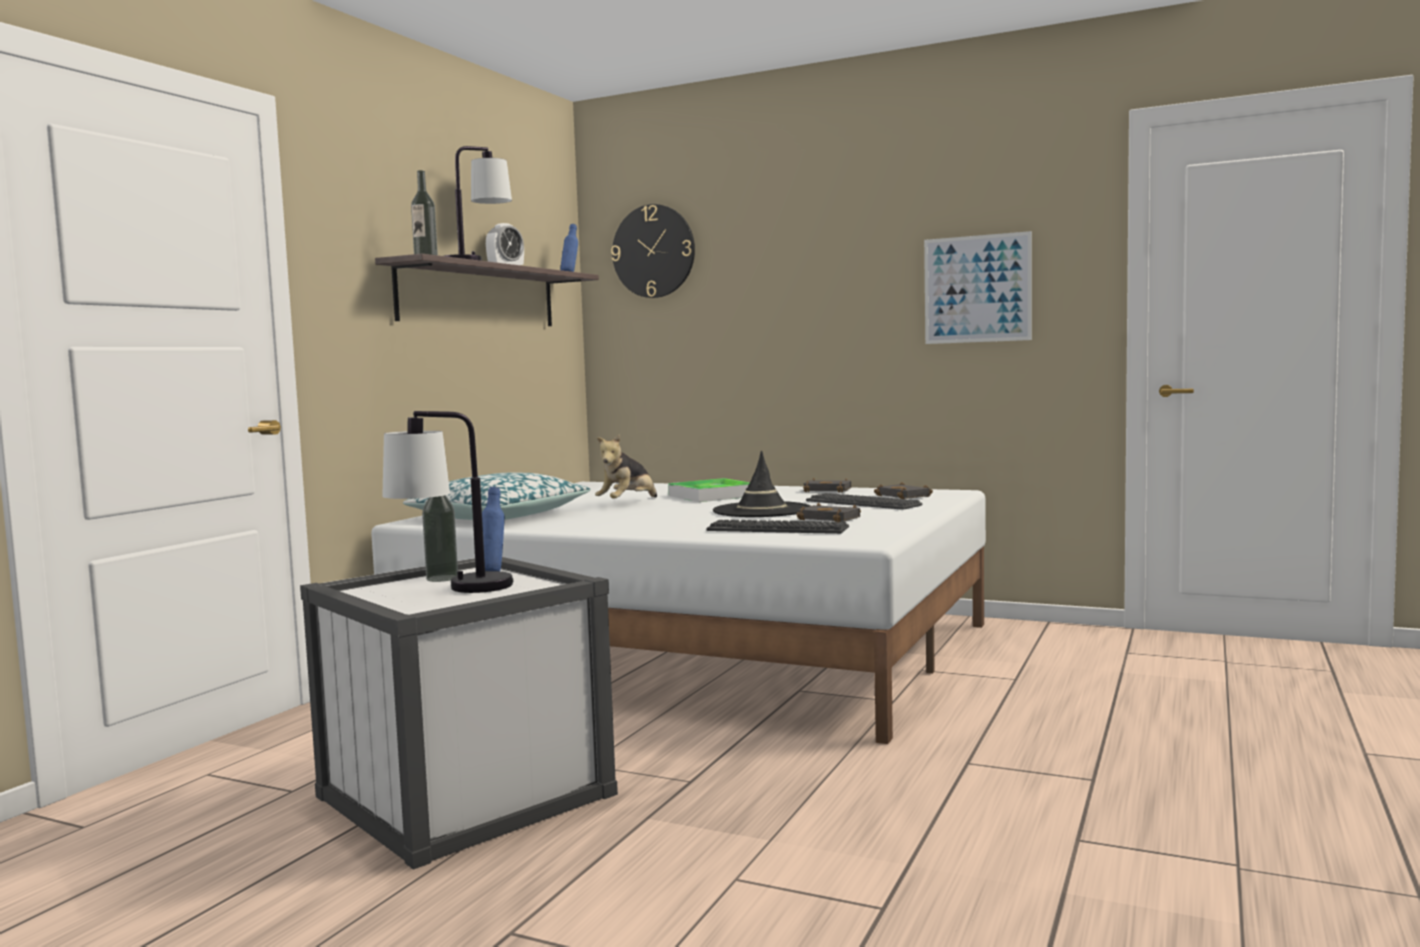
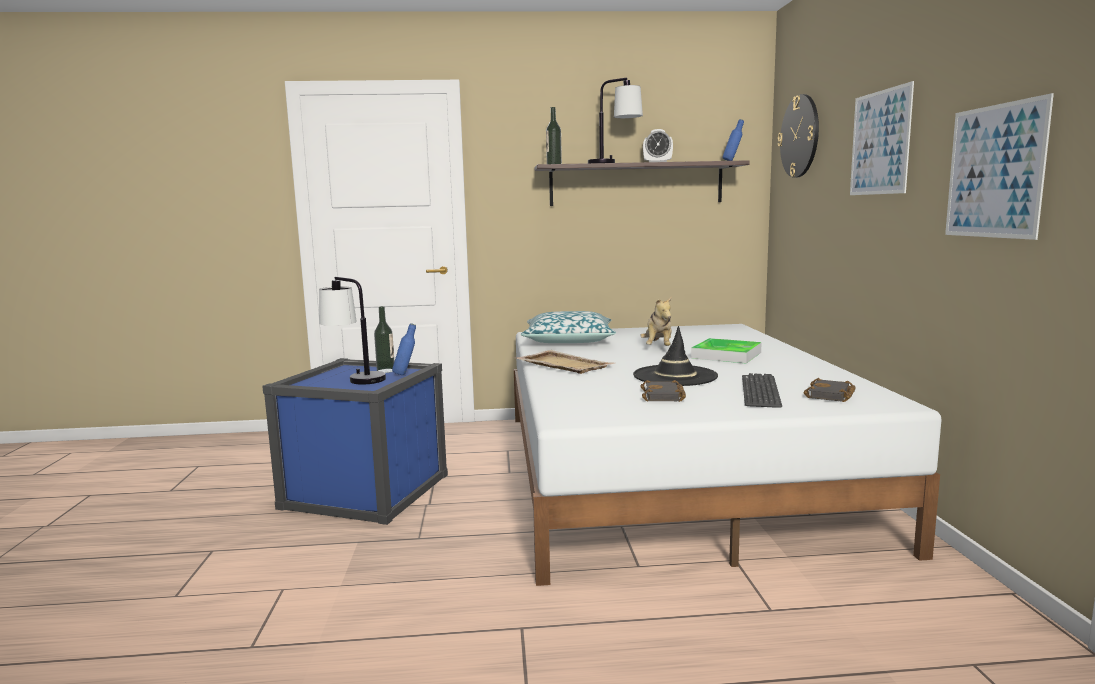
camera: 60 degrees right, 5 degrees up
white storage box [300,557,618,870] -> blue storage box [262,358,448,525]
plush toy [595,434,657,499] -> plush toy turned 90 degrees counterclockwise [640,296,672,346]
keyboard [706,520,849,534] -> none
black book [803,478,851,493] -> none
none -> beige tray [515,350,614,374]
none -> picture [850,81,914,195]

